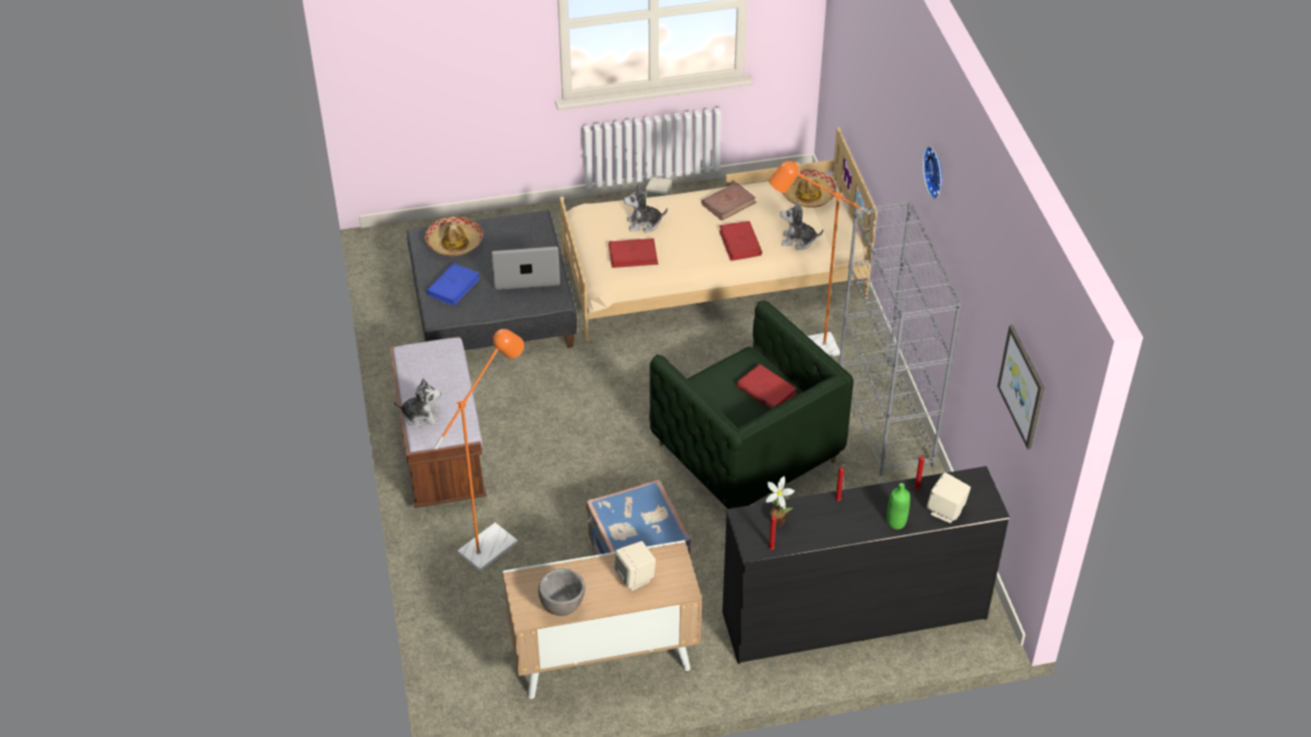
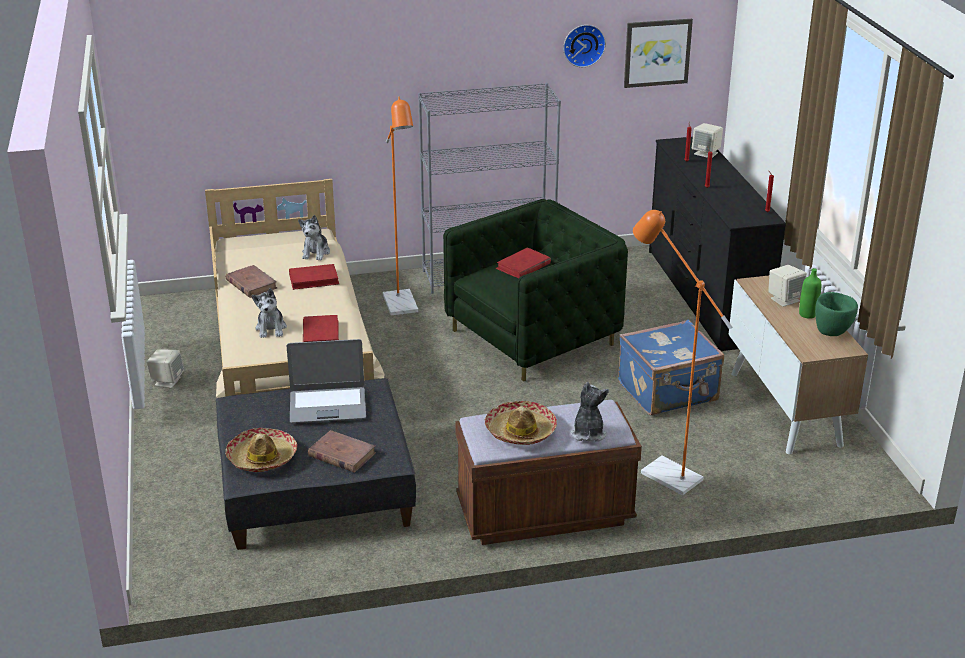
camera: 90 degrees left, 15 degrees down
blue book [426,263,481,306] -> brown book [308,430,376,473]
laptop [491,247,560,290] -> laptop turned 90 degrees counterclockwise [287,339,366,423]
grey bowl [538,568,585,616] -> green bowl [815,292,858,336]
potted plant [766,476,795,527] -> none
hat [782,169,837,208] -> hat moved to [485,401,557,445]
green bottle [887,483,910,529] -> green bottle moved to [799,268,821,319]
wall clock [923,146,942,199] -> wall clock moved to [563,25,606,67]

